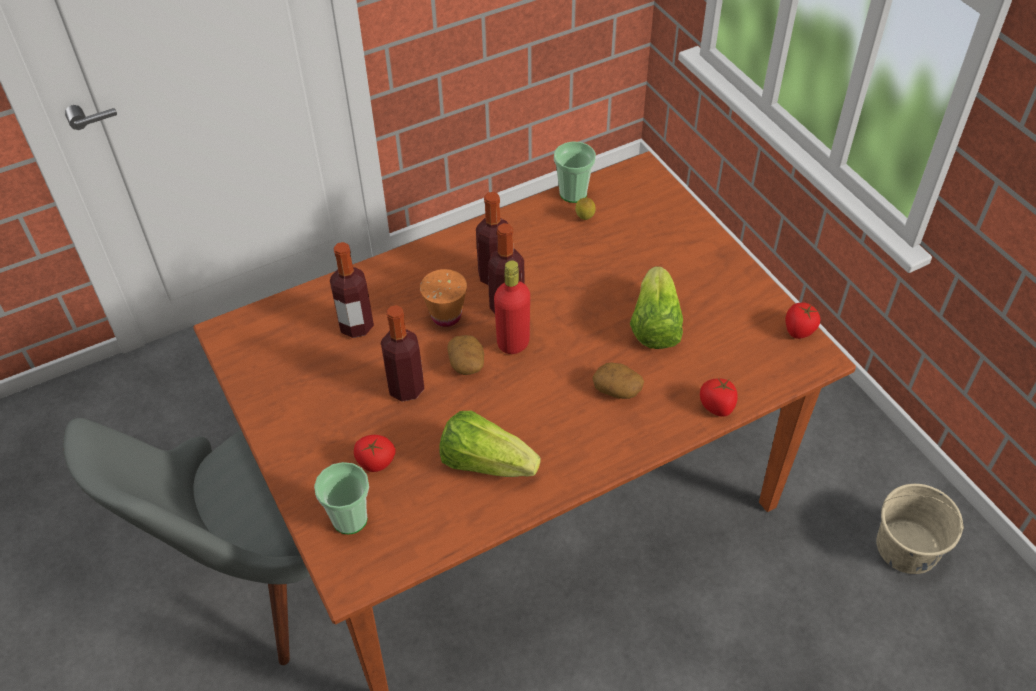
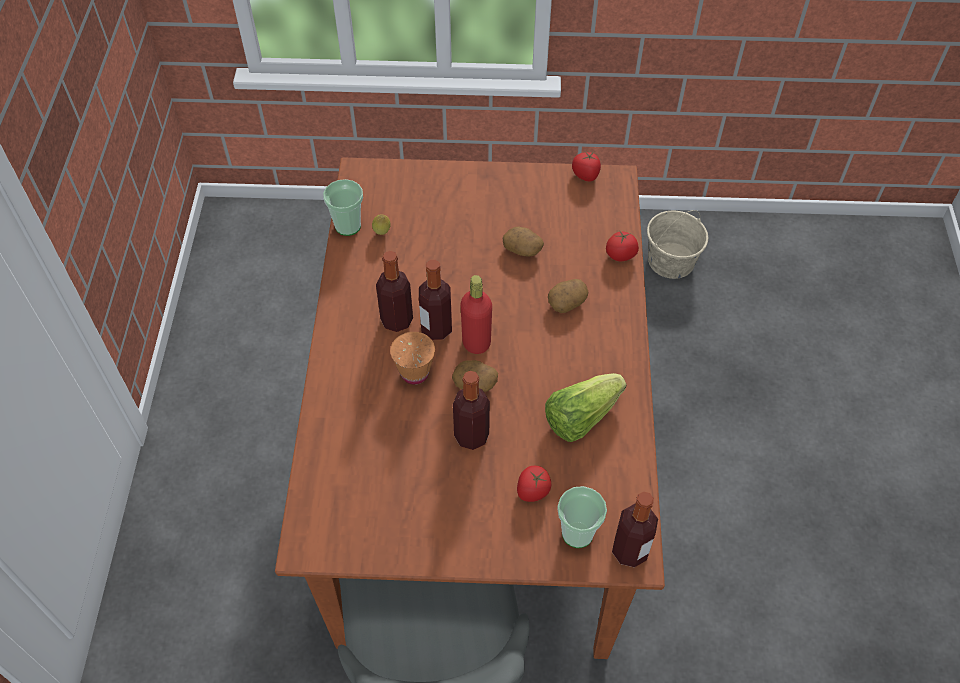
camera: 60 degrees left, 5 degrees up
bottle [330,242,374,338] -> bottle moved to [612,492,658,567]
lettuce [630,266,683,349] -> potato [502,227,544,257]

